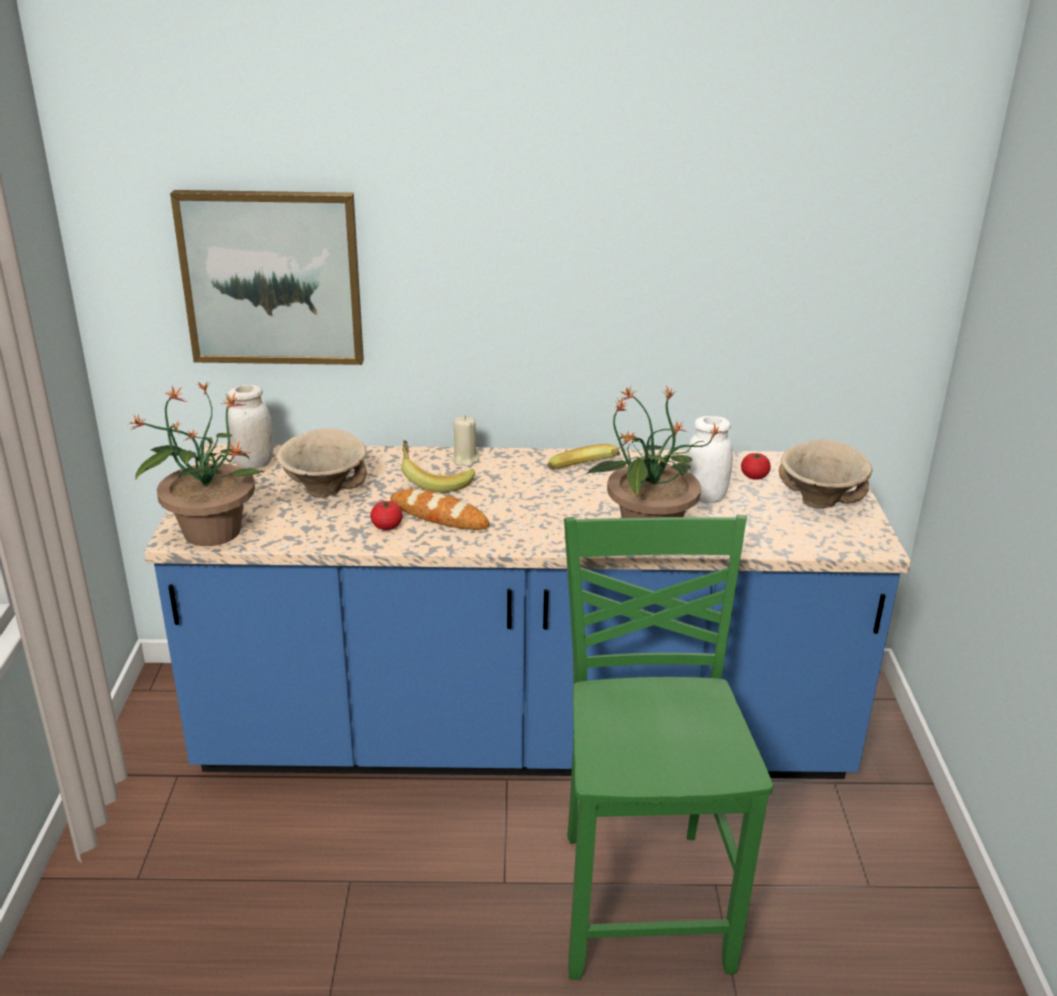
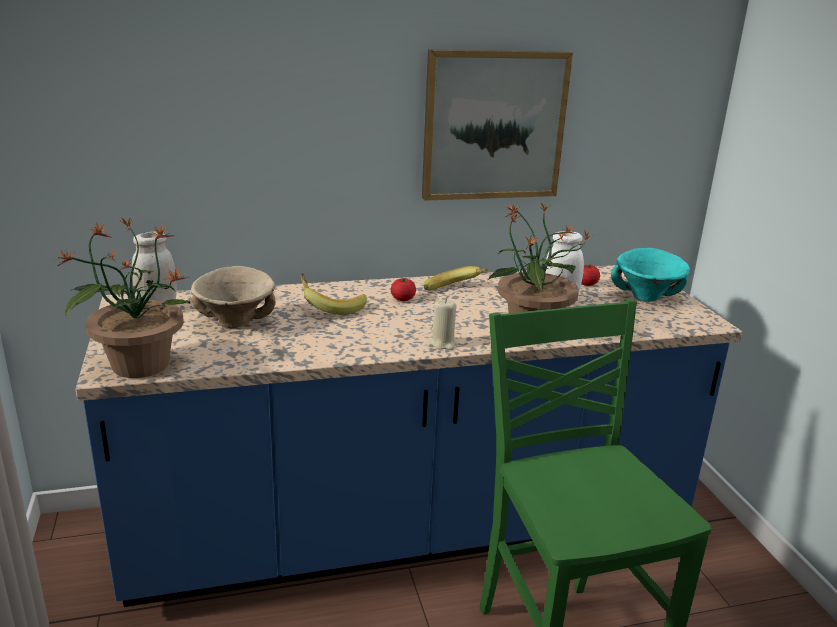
camera: 15 degrees left, 5 degrees down
picture [170,190,364,365] -> picture moved to [422,49,573,201]
tomato [370,501,403,530] -> tomato moved to [391,278,416,301]
bread [391,489,489,530] -> none
beige candle [451,416,480,467] -> beige candle moved to [430,299,457,350]
beige bowl [779,440,872,509] -> turquoise bowl [611,248,690,302]

